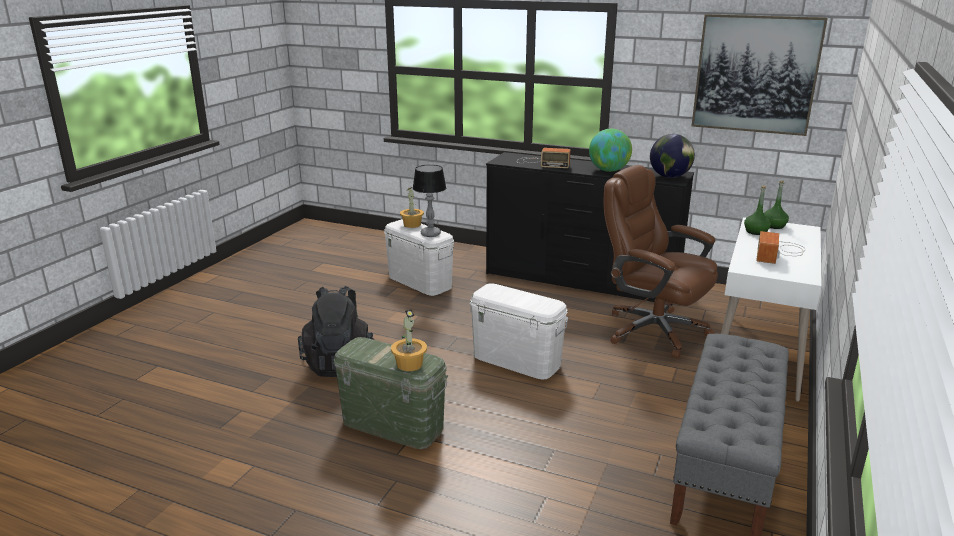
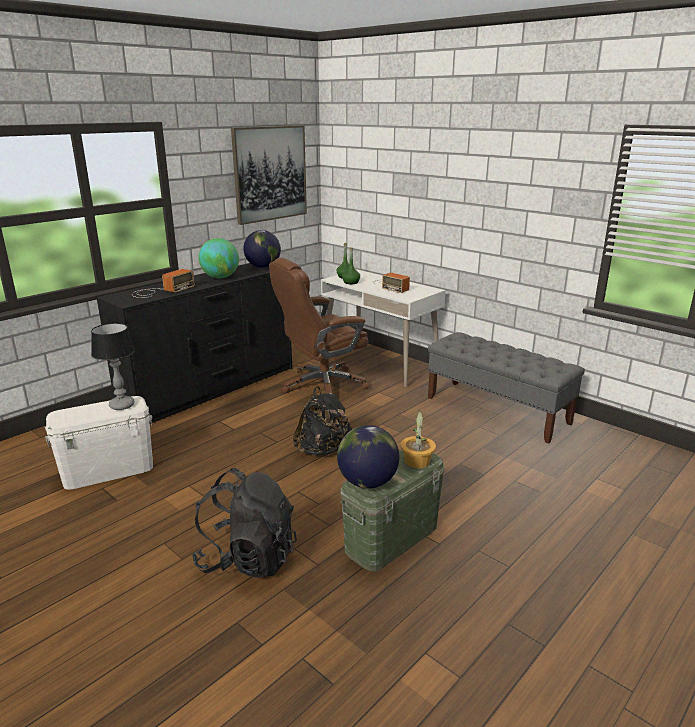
camera: 70 degrees left, 0 degrees up
potted plant [400,187,424,228] -> none
white storage box [469,283,569,380] -> black backpack [293,386,352,456]
none -> globe [337,425,399,489]

